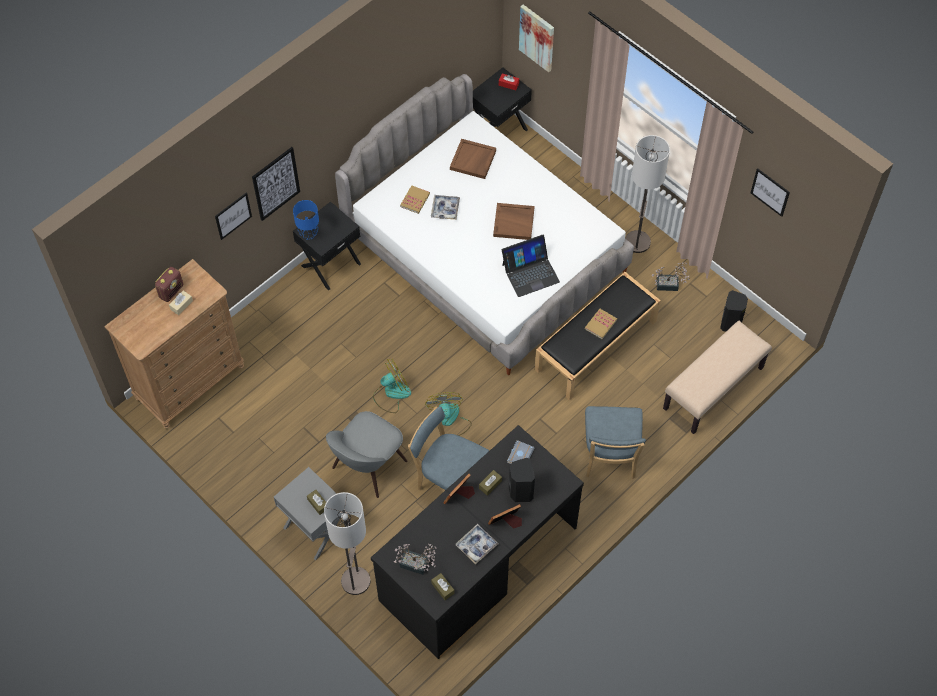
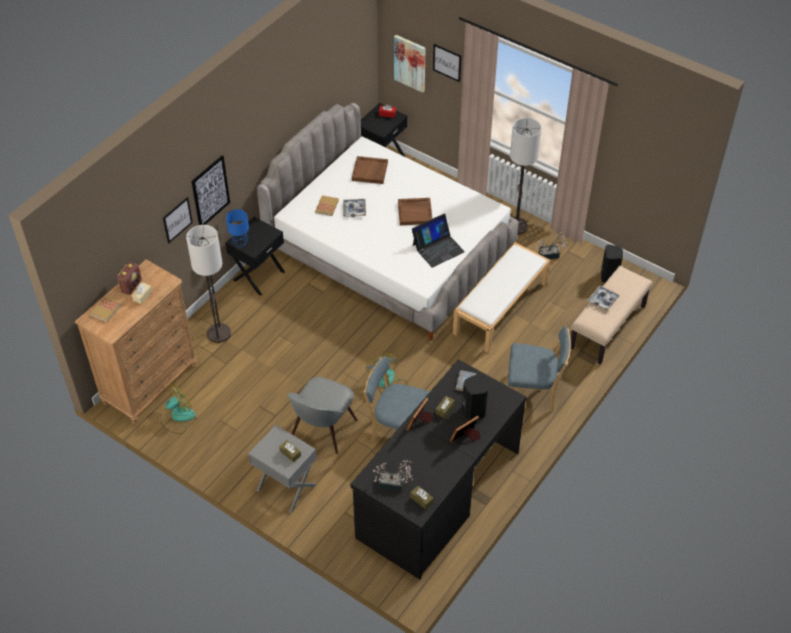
camera: 10 degrees left, 10 degrees down
floor lamp [324,492,370,595] -> floor lamp moved to [186,225,231,343]
fan [373,359,411,413] -> fan moved to [161,383,196,434]
tray [456,524,498,564] -> tray moved to [588,285,620,311]
black bench [535,272,661,400] -> white bench [453,243,550,353]
book [585,309,617,339] -> book moved to [90,295,122,322]
blue chair [585,406,646,479] -> blue chair turned 75 degrees counterclockwise [508,326,571,412]
picture [751,168,790,217] -> picture moved to [433,44,462,82]

